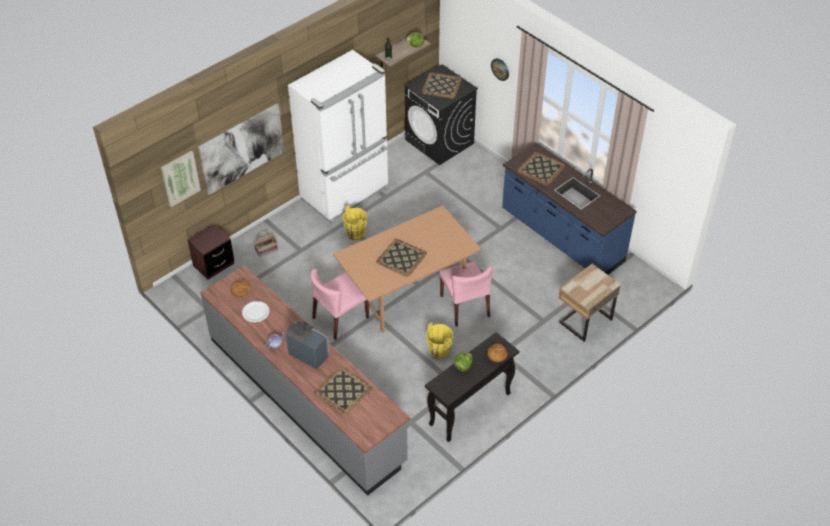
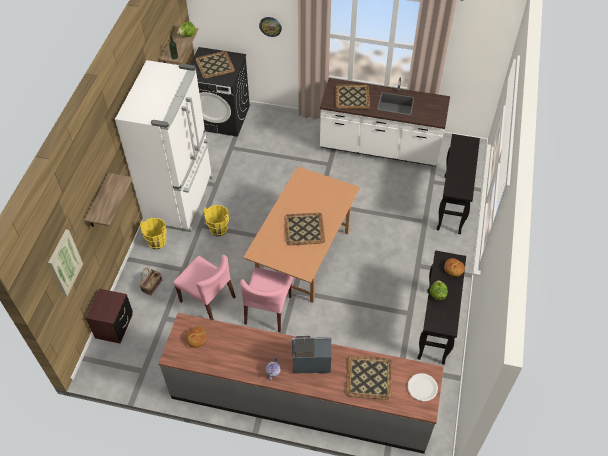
camera: 35 degrees left, 5 degrees up
picture [198,103,284,195] -> shelf [84,173,133,227]
white plate [242,301,269,322] -> white plate moved to [408,373,438,401]
yellow bucket [426,322,453,359] -> yellow bucket moved to [140,218,166,250]
pink chair [439,261,493,327] -> pink chair moved to [173,255,236,320]
blue counter [502,143,637,275] -> white counter [320,77,450,166]
beige nightstand [558,264,621,342] -> black console table [436,134,480,234]

